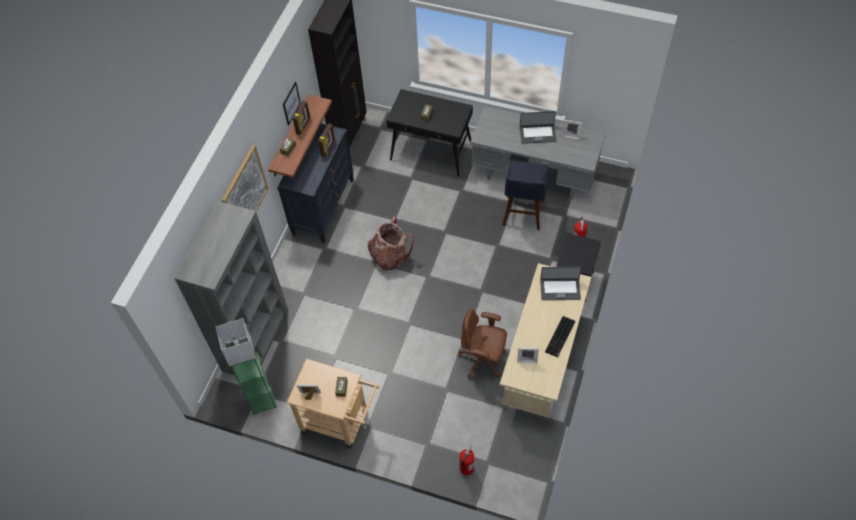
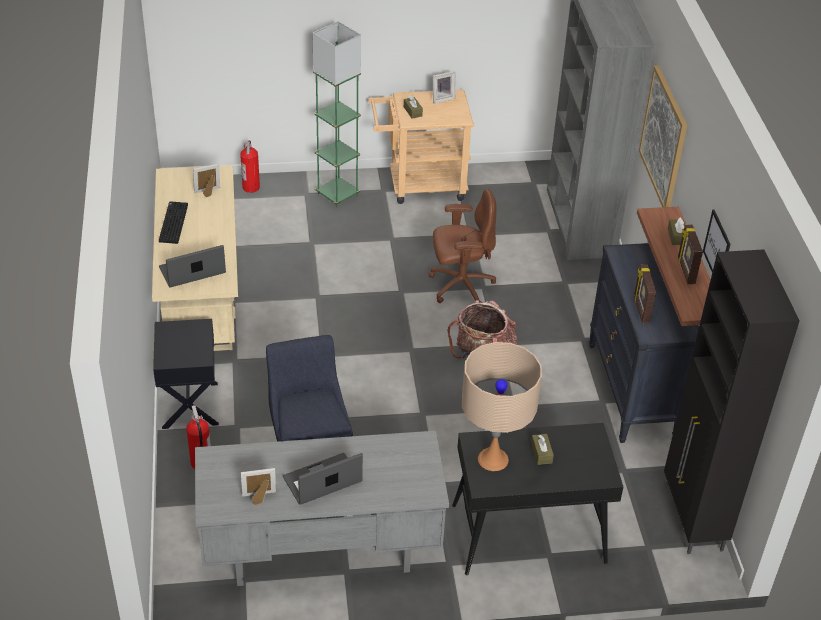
camera: 150 degrees right, 15 degrees down
green floor lamp [216,318,277,415] -> green floor lamp moved to [312,21,361,207]
brown office chair [458,309,507,379] -> brown office chair moved to [429,189,496,303]
none -> beige table lamp [462,342,542,471]

